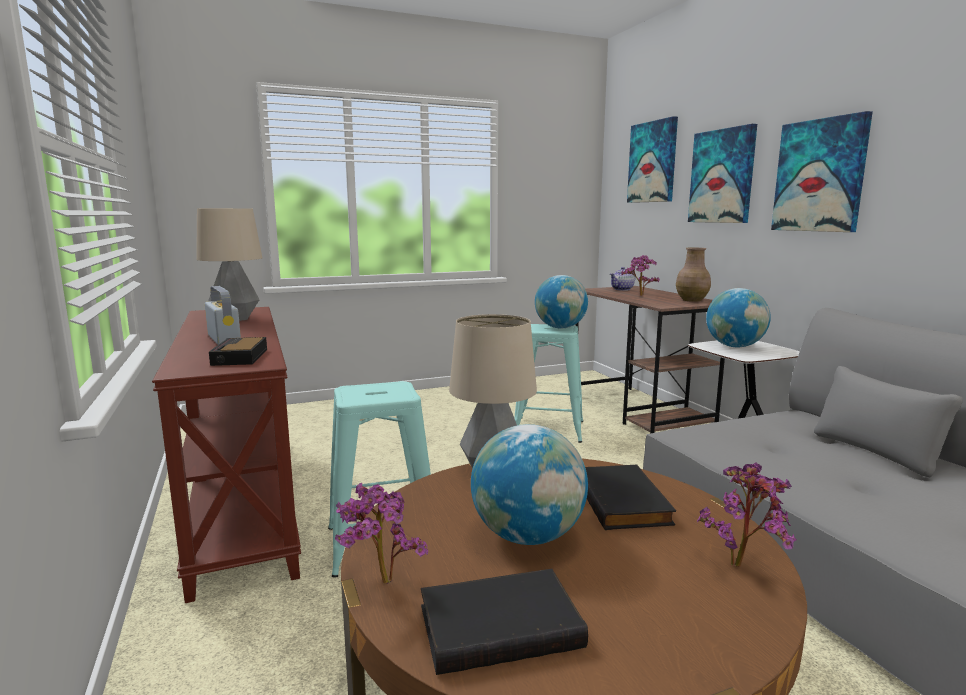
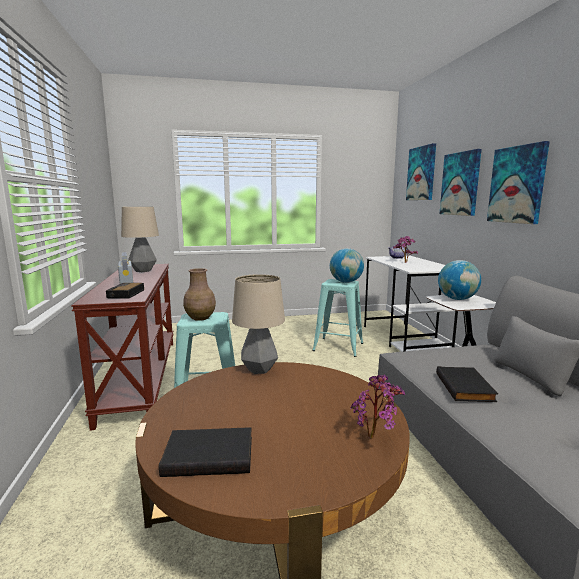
camera: 10 degrees right, 0 degrees up
potted plant [335,483,428,584] -> none
globe [471,424,588,545] -> none
brown desk [576,286,725,434] -> white desk [364,256,458,352]
black book [585,465,676,530] -> black book moved to [436,366,498,402]
brown vase [676,248,711,302] -> brown vase moved to [183,268,216,321]

